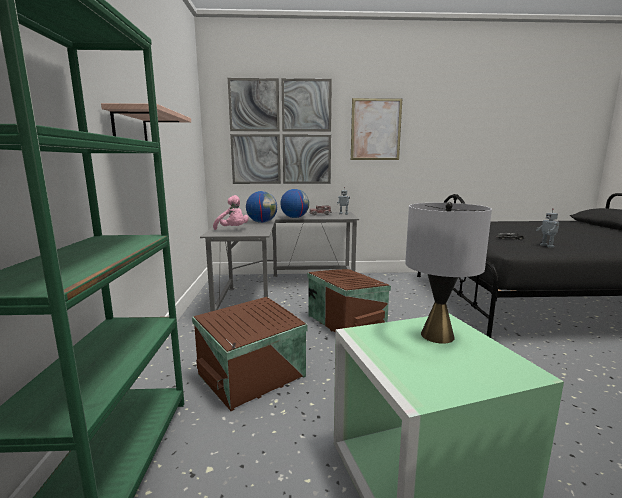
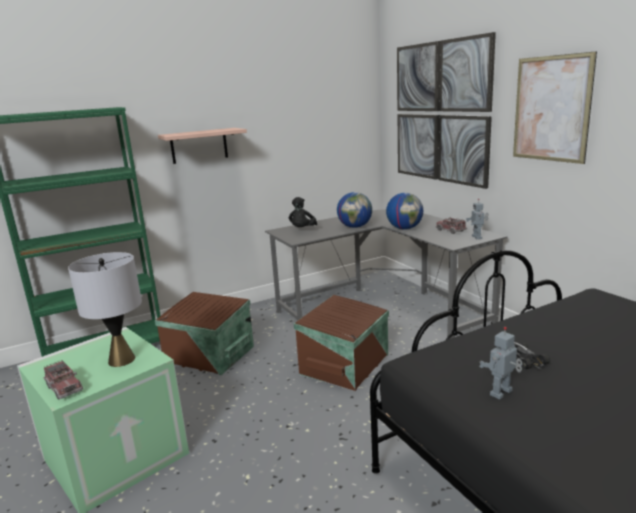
camera: 65 degrees right, 5 degrees up
pink plush toy [213,195,249,230] -> black plush toy [289,197,317,227]
none -> toy truck [44,360,83,400]

